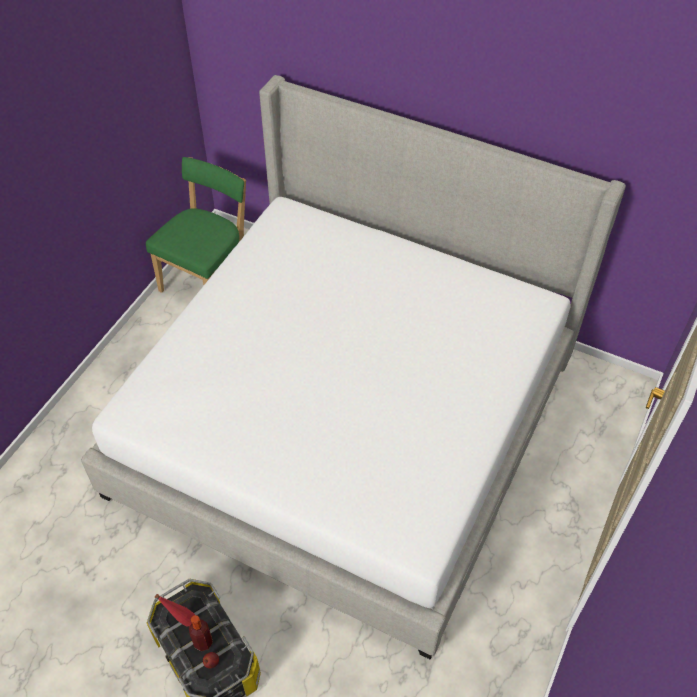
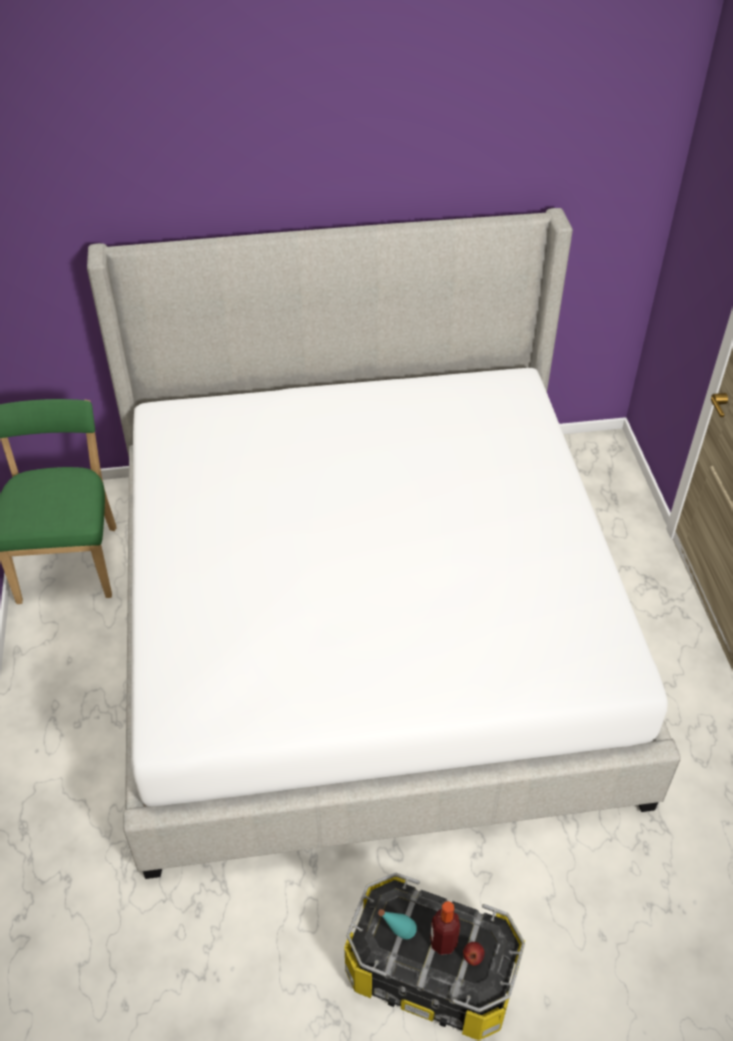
camera: 35 degrees left, 5 degrees down
red bottle [155,594,195,627] -> turquoise bottle [378,909,417,939]

